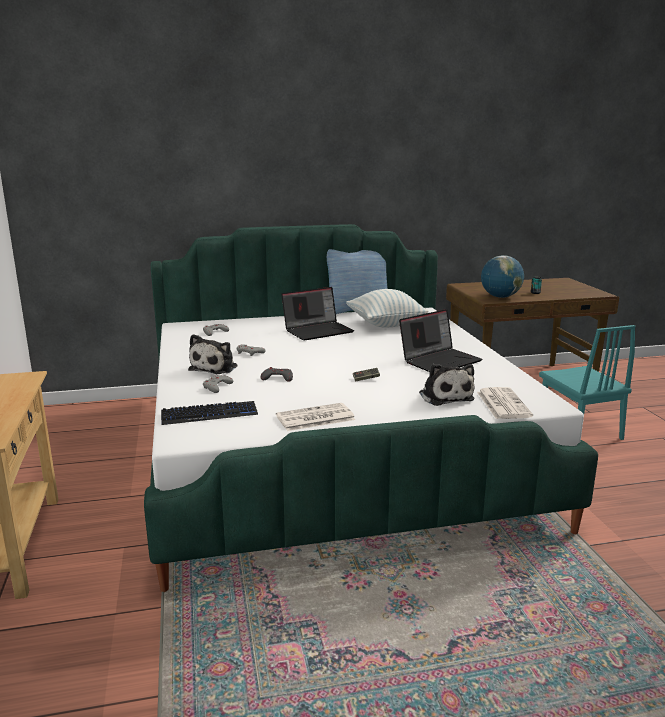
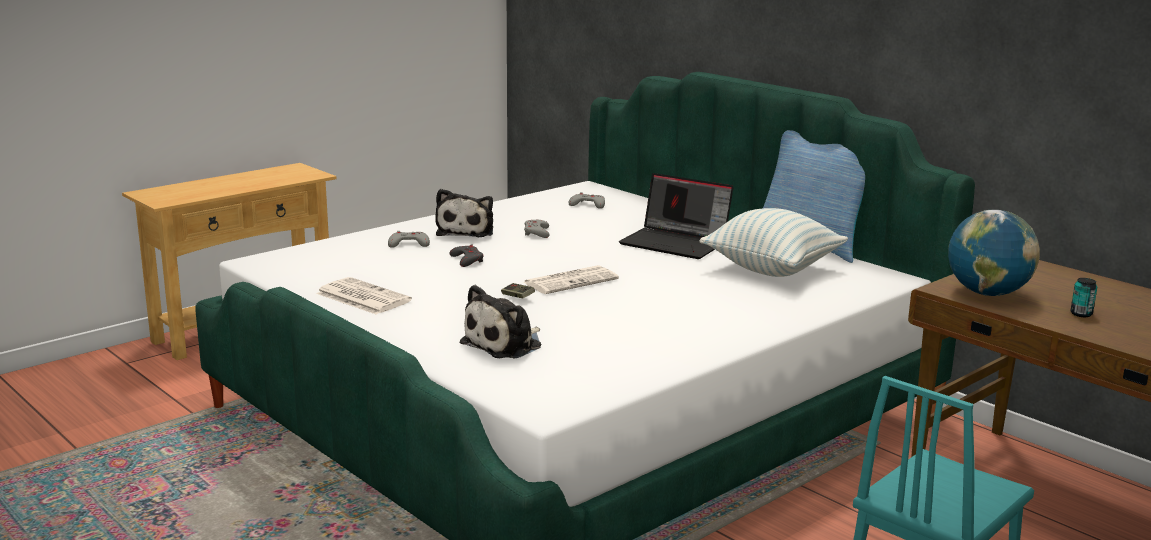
camera: 60 degrees right, 0 degrees up
keyboard [161,401,258,425] -> none
plush toy [188,334,237,374] -> plush toy turned 75 degrees counterclockwise [435,189,493,237]
laptop [399,309,483,372] -> none
newspaper [477,387,533,419] -> newspaper moved to [523,265,619,294]

